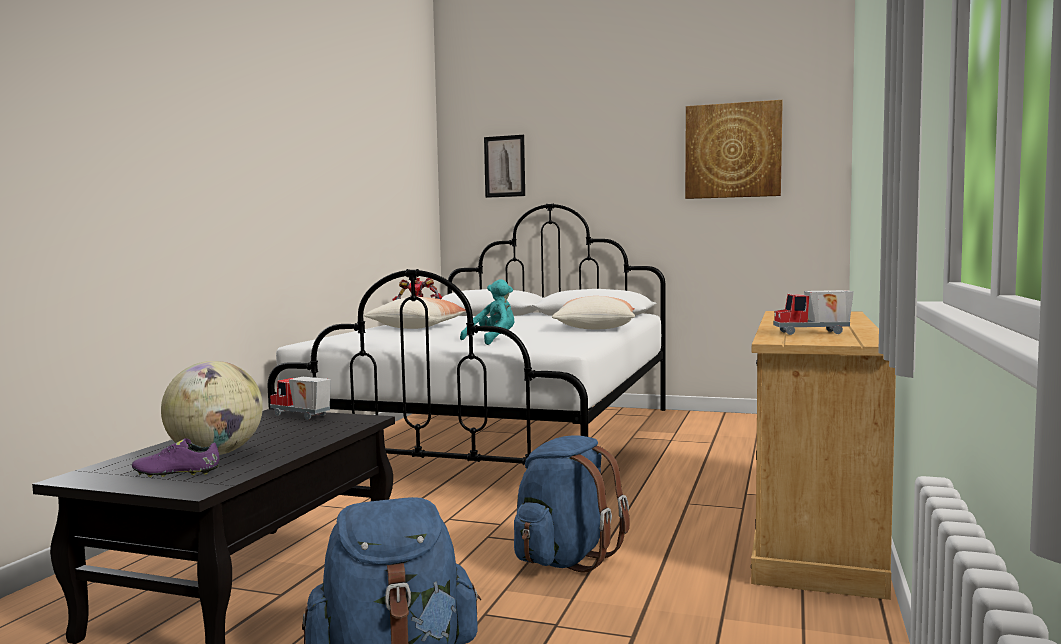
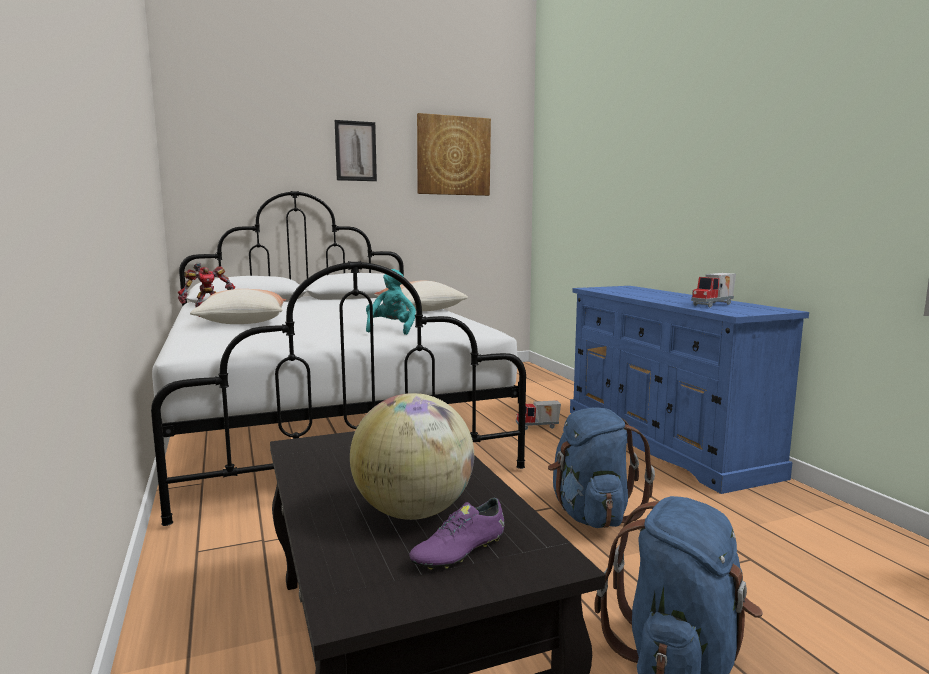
camera: 40 degrees left, 5 degrees up
toy truck [270,377,331,420] -> toy truck moved to [516,401,561,430]
picture [484,135,525,198] -> picture moved to [335,120,377,181]
beige dresser [751,311,896,600] -> blue dresser [570,286,809,494]

